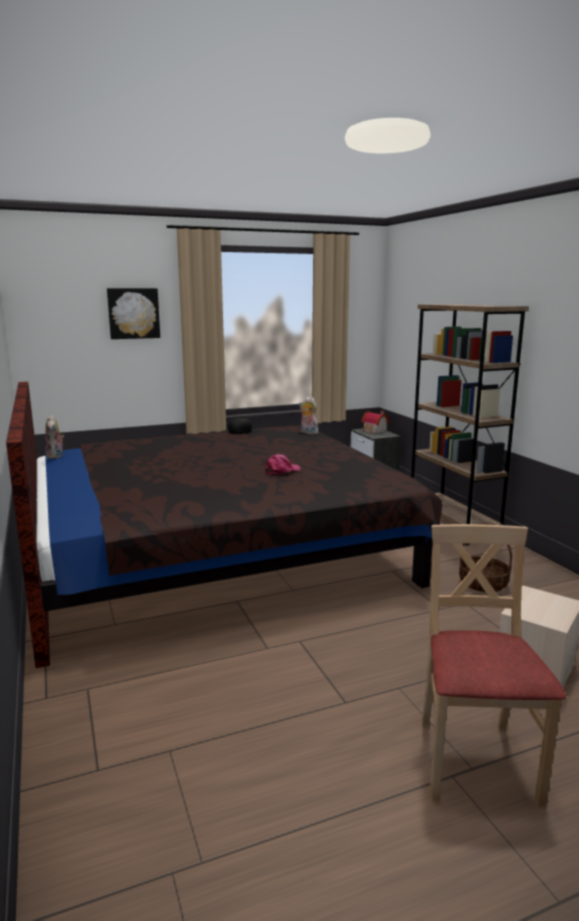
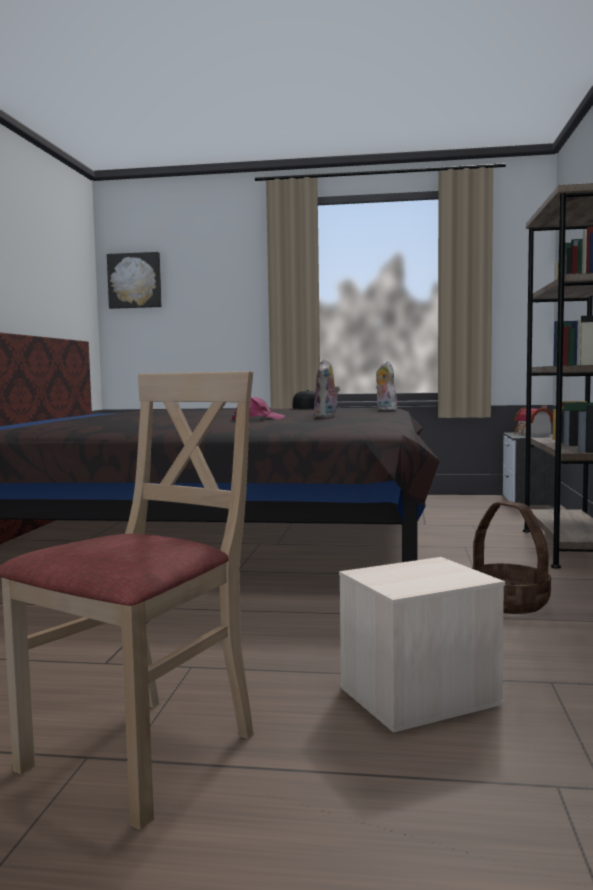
camera: 30 degrees right, 10 degrees down
plush toy [45,415,64,459] -> plush toy moved to [314,358,340,417]
picture [107,288,160,339] -> picture moved to [107,252,162,309]

